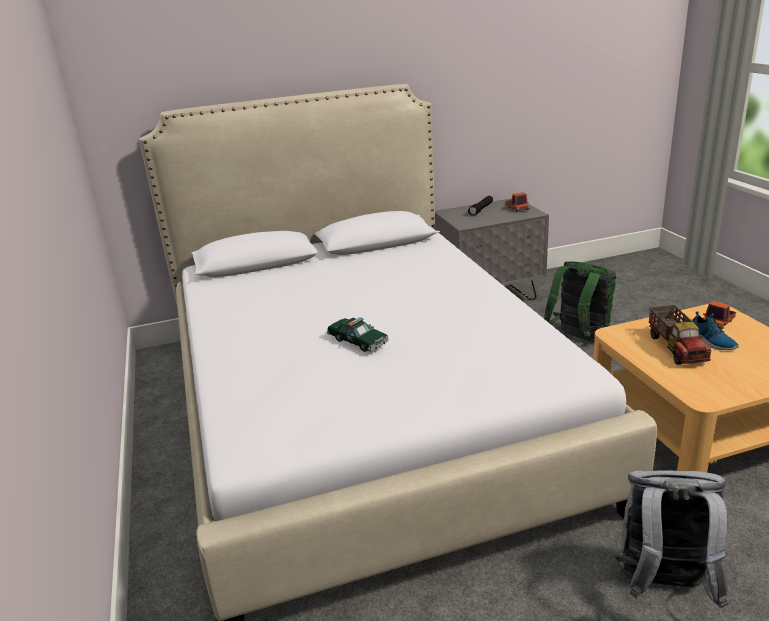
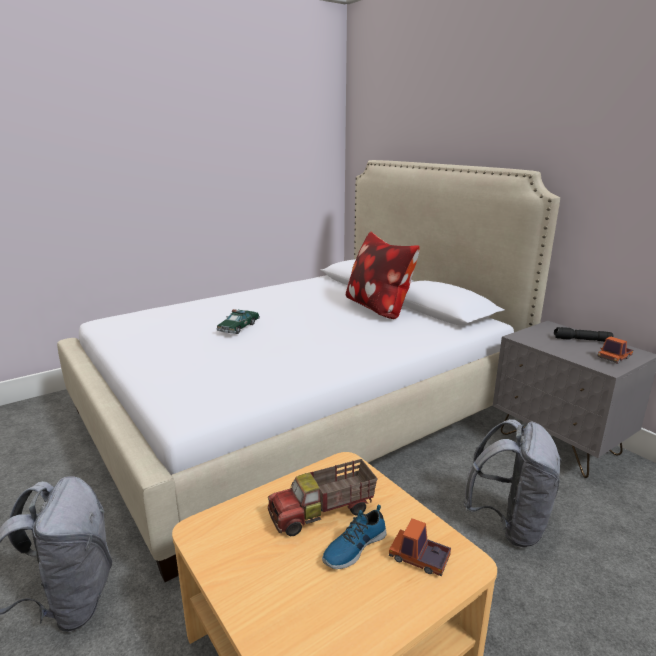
camera: 70 degrees right, 5 degrees down
green backpack [544,261,616,342] -> grey backpack [463,419,562,547]
none -> pillow [346,232,420,319]

